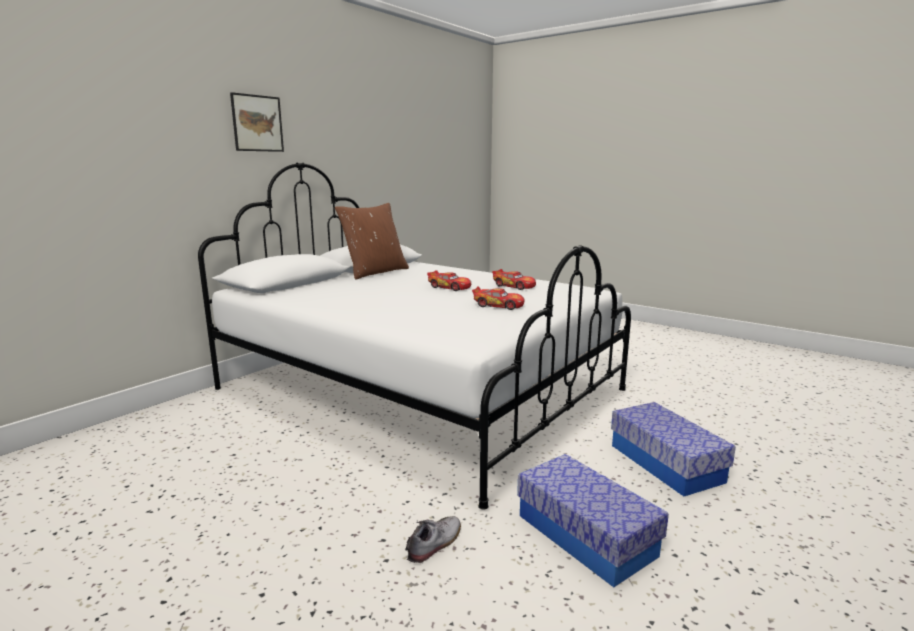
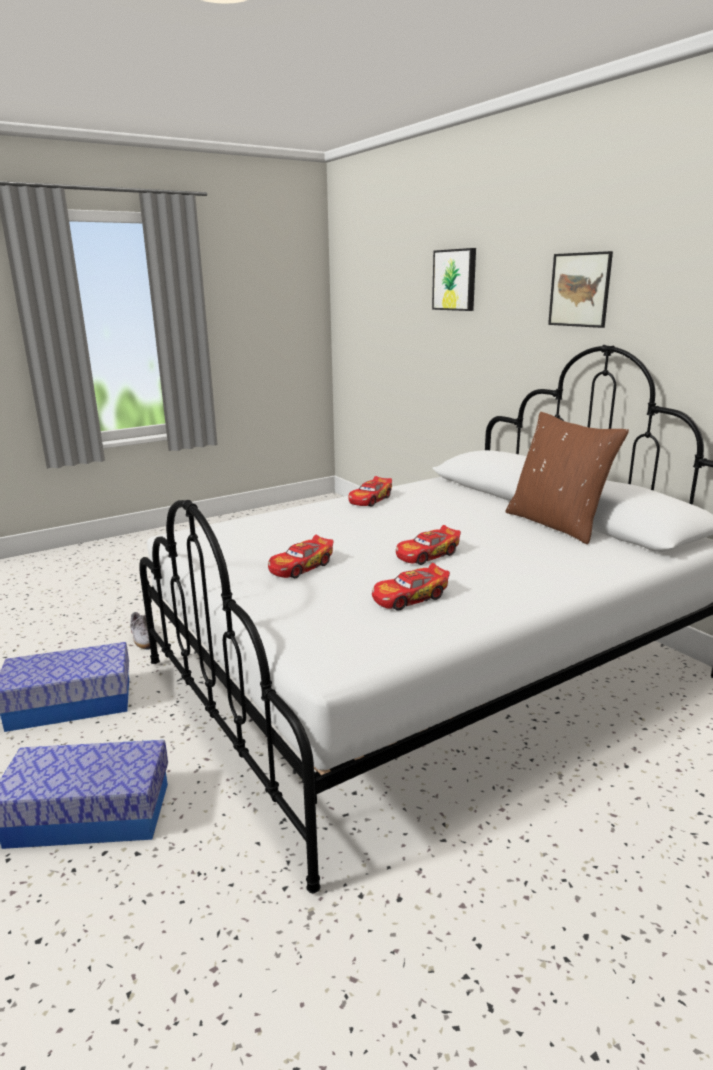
camera: 110 degrees right, 5 degrees up
none -> toy car [348,476,392,507]
none -> picture [432,248,476,311]

